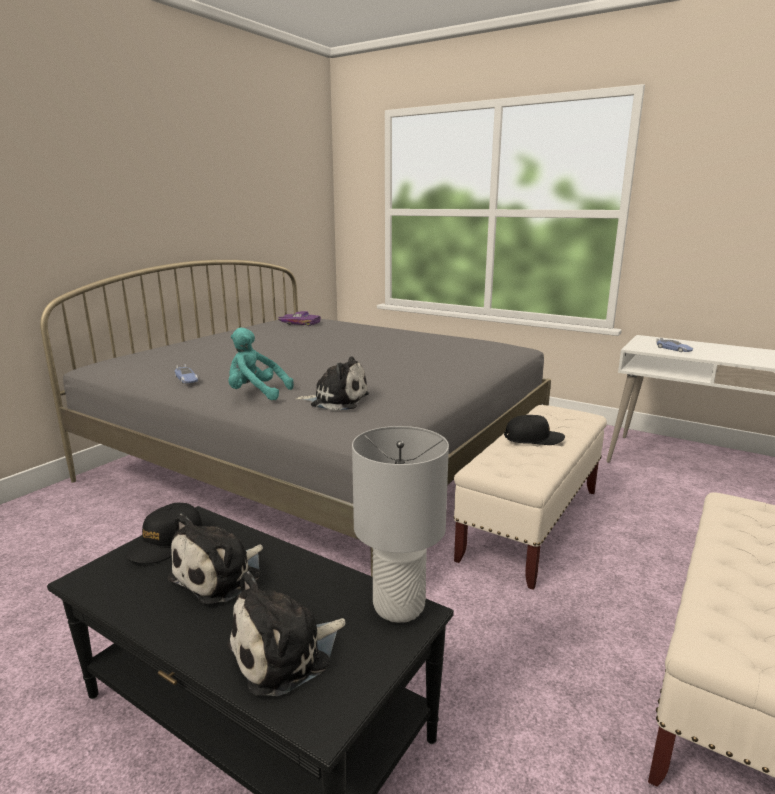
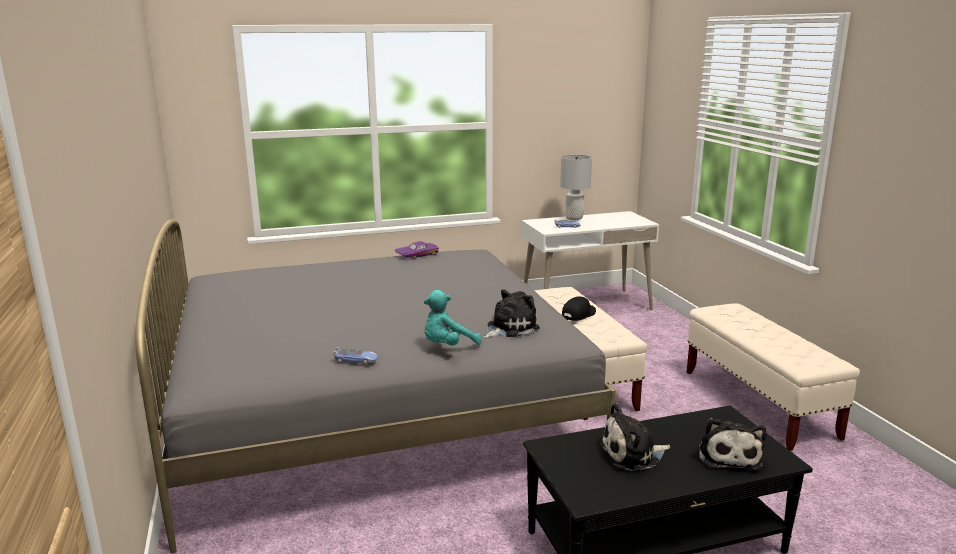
camera: 50 degrees left, 0 degrees up
black cap [125,503,203,564] -> none
plush toy [167,513,263,605] -> plush toy turned 90 degrees clockwise [599,403,670,471]
purple toy car [278,311,321,326] -> purple toy car moved to [394,241,439,259]
grey table lamp [352,426,449,623] -> grey table lamp moved to [560,155,592,220]

